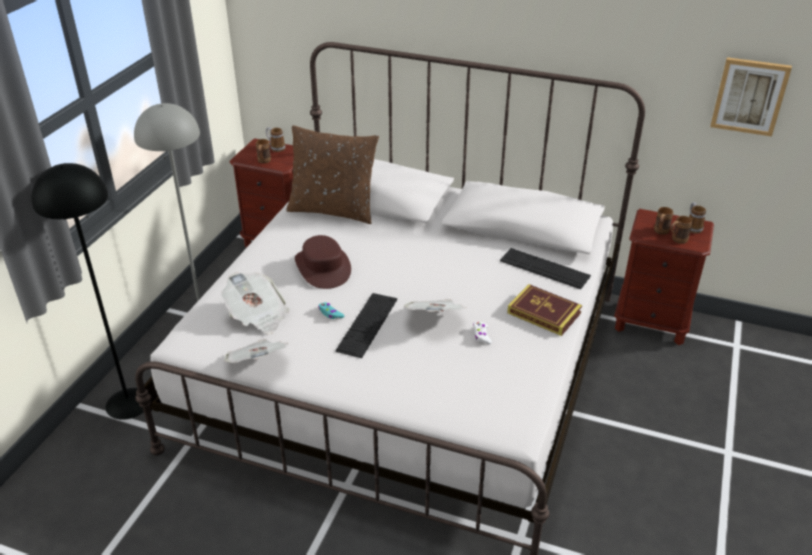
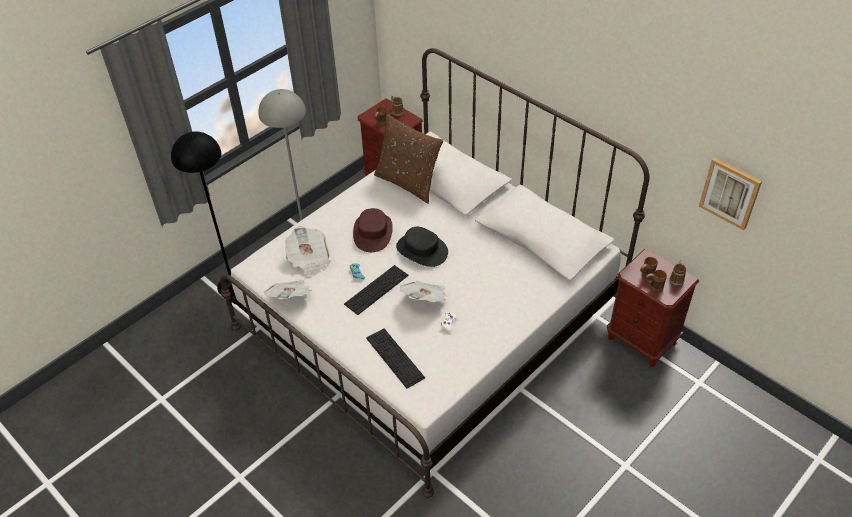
camera: 25 degrees right, 10 degrees up
keyboard [500,248,591,289] -> keyboard moved to [366,329,425,389]
book [507,284,582,336] -> none
none -> black hat [396,227,448,267]

